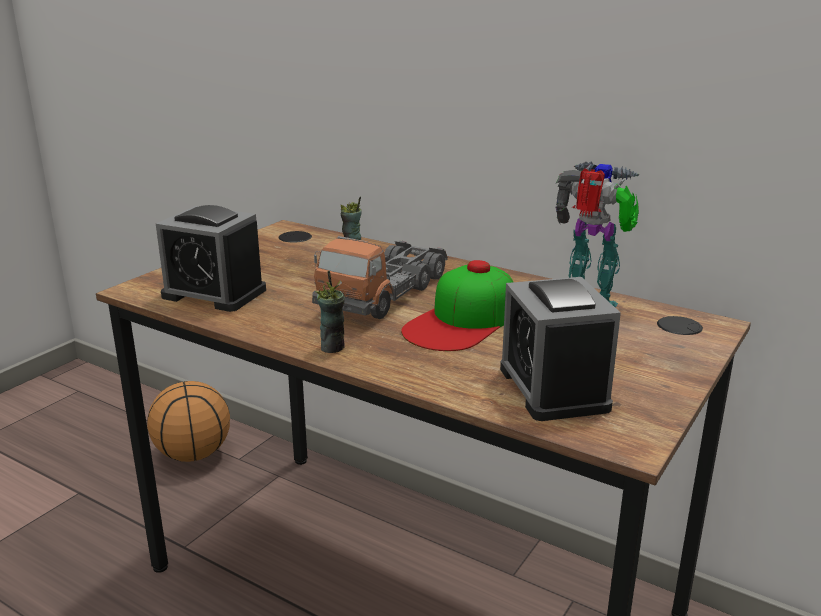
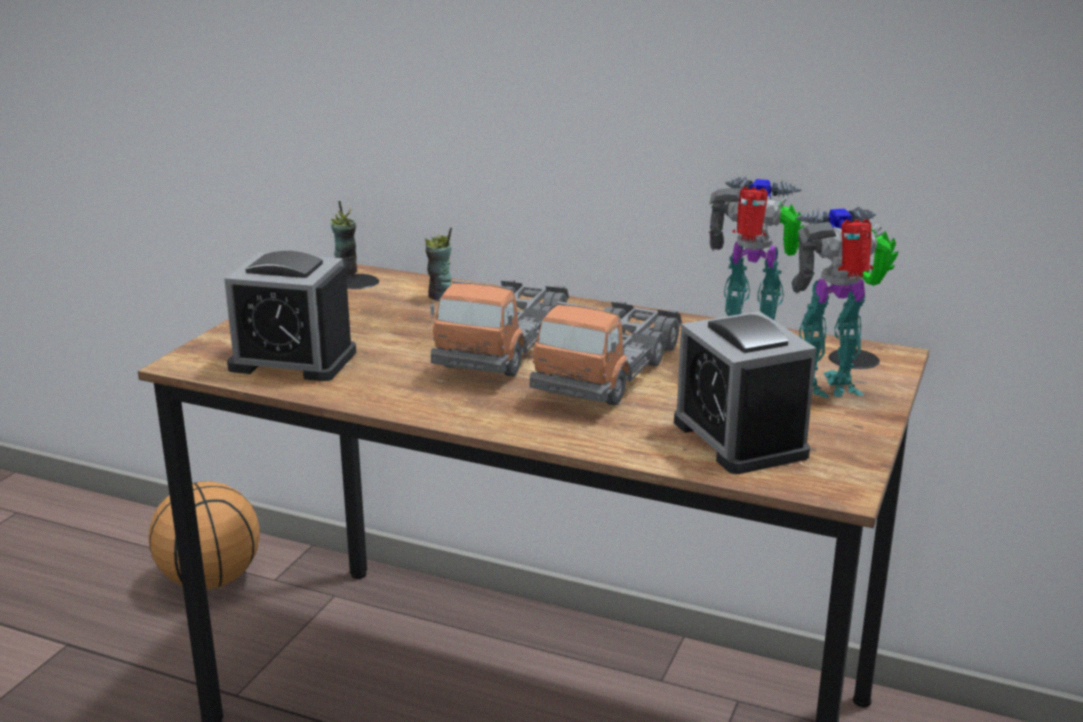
camera: 10 degrees left, 0 degrees up
cup [316,271,345,353] -> cup moved to [330,201,357,276]
cap [401,260,513,351] -> toy truck [529,301,682,406]
none -> toy robot [792,207,899,398]

